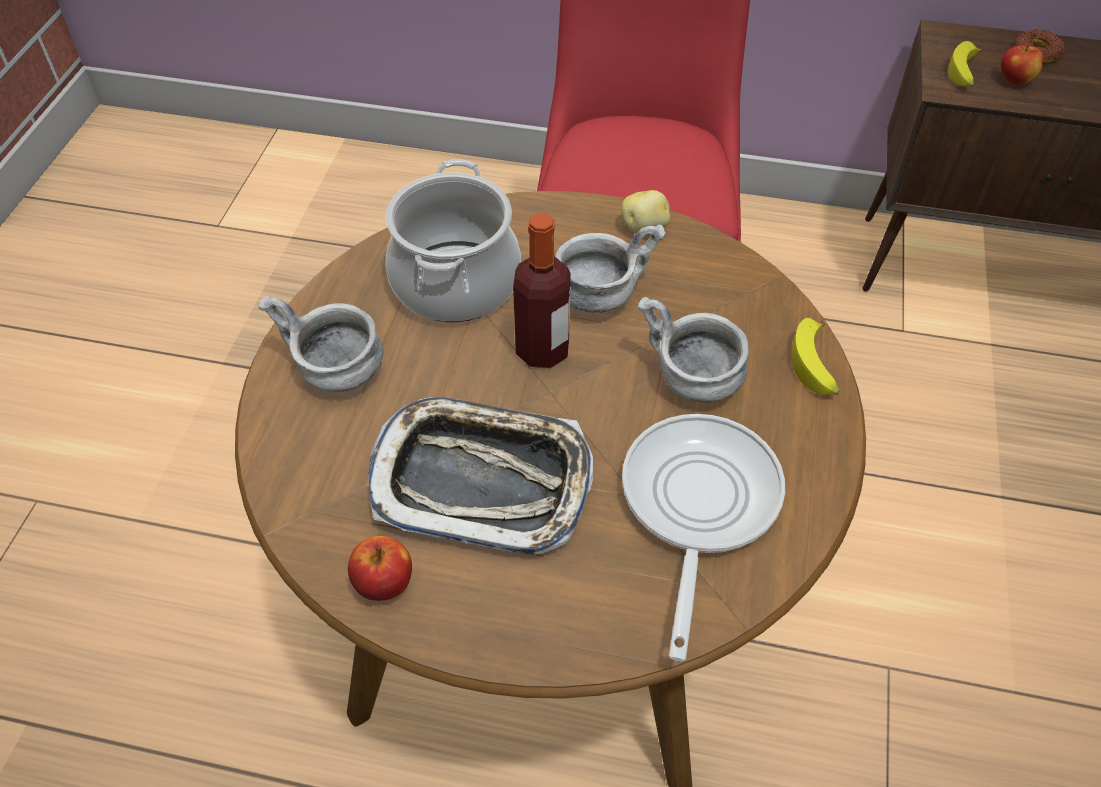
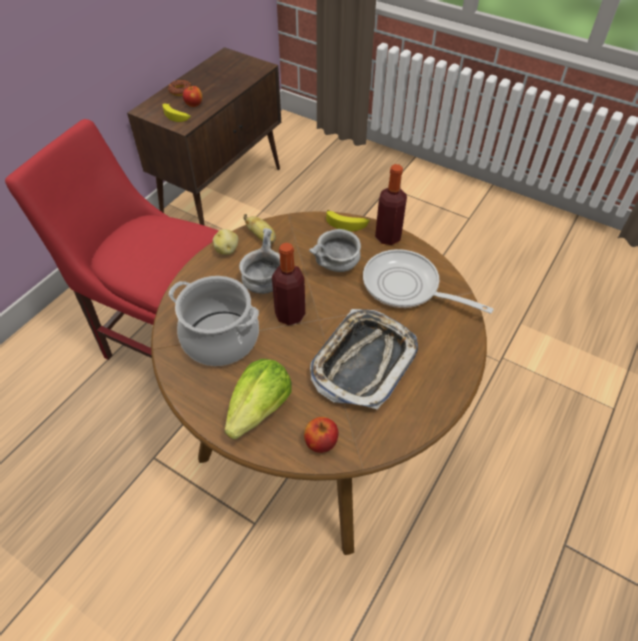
camera: 70 degrees left, 0 degrees up
grey bowl [258,296,384,392] -> lettuce [224,359,292,439]
apple [348,536,412,601] -> apple moved to [304,417,339,453]
none -> banana [243,214,276,244]
none -> bottle [375,164,407,245]

